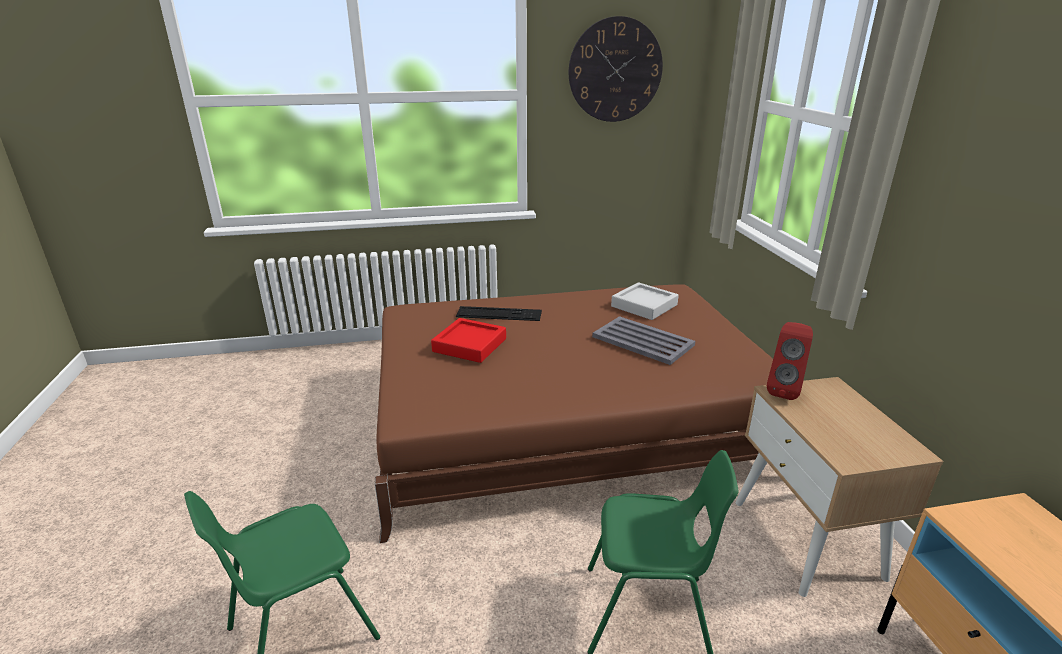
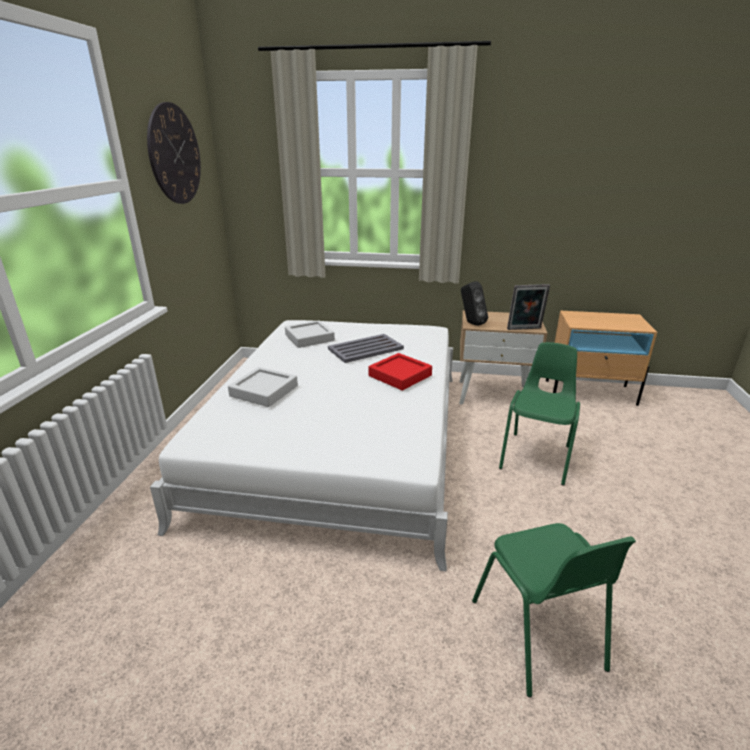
camera: 70 degrees left, 0 degrees up
brown bed [375,284,773,543] -> white bed [150,320,453,571]
red tray [431,318,506,363] -> red tray moved to [368,353,432,391]
keyboard [456,306,542,321] -> grey tray [228,367,298,407]
red speaker [767,322,813,400] -> black speaker [461,281,488,326]
none -> picture frame [507,284,550,330]

